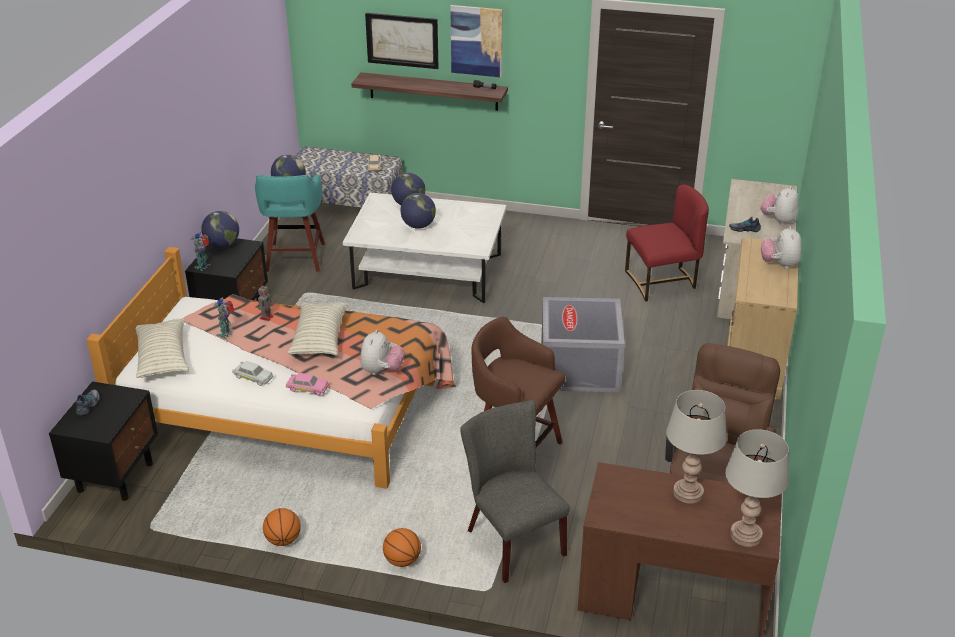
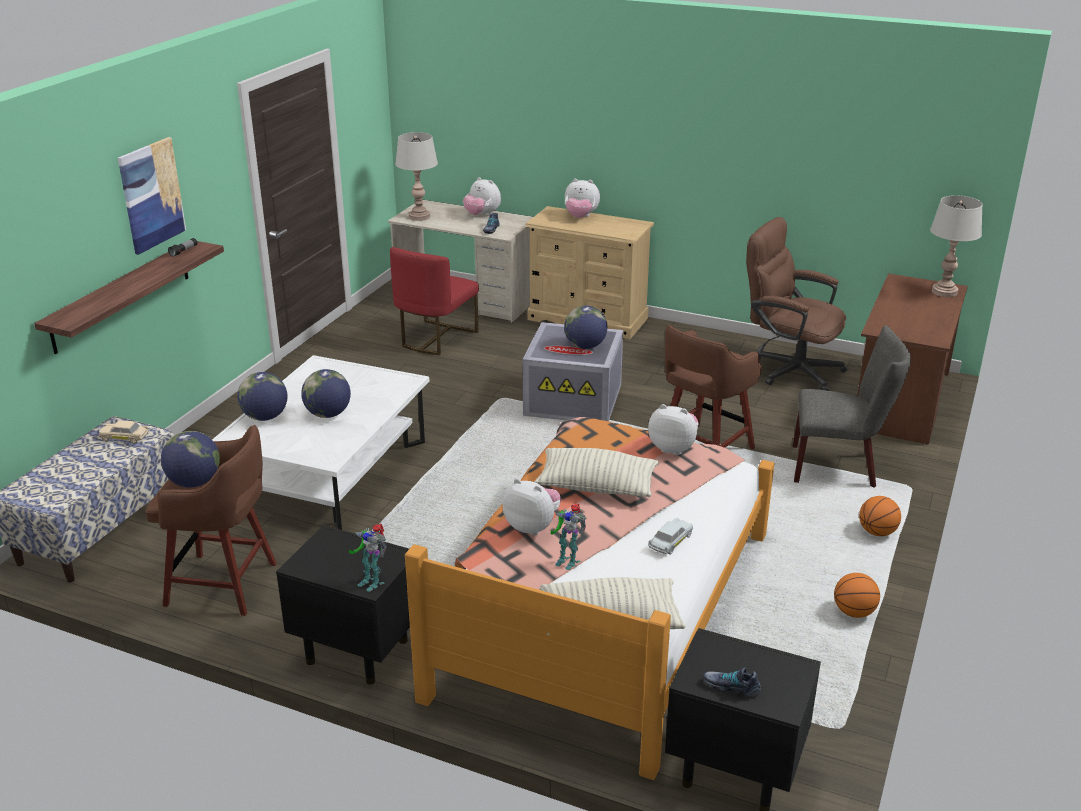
camera: 80 degrees left, 5 degrees down
globe [201,211,239,248] -> globe moved to [564,306,607,349]
turquoise stool [255,174,325,272] -> brown stool [145,425,277,616]
toy robot [258,286,274,321] -> plush toy [503,478,561,535]
pink toy car [286,373,329,396] -> none
picture [365,13,438,69] -> none
grey chair [460,400,570,583] -> grey chair turned 150 degrees counterclockwise [792,325,911,487]
red chair [625,185,709,302] -> red chair turned 150 degrees counterclockwise [390,247,479,355]
grey table lamp [666,390,727,504] -> grey table lamp moved to [395,132,438,221]

